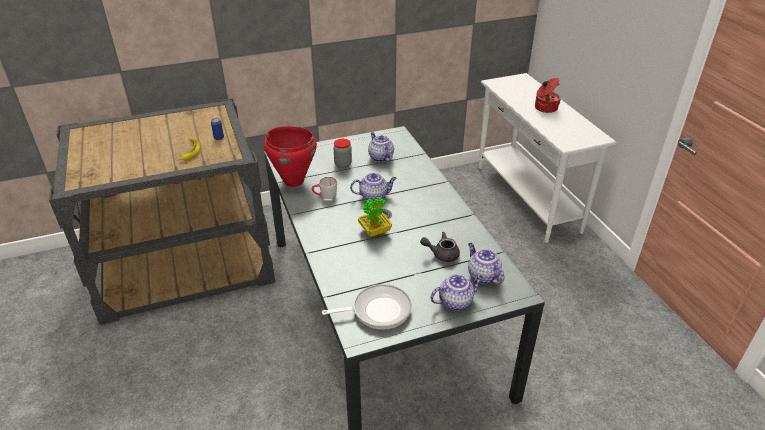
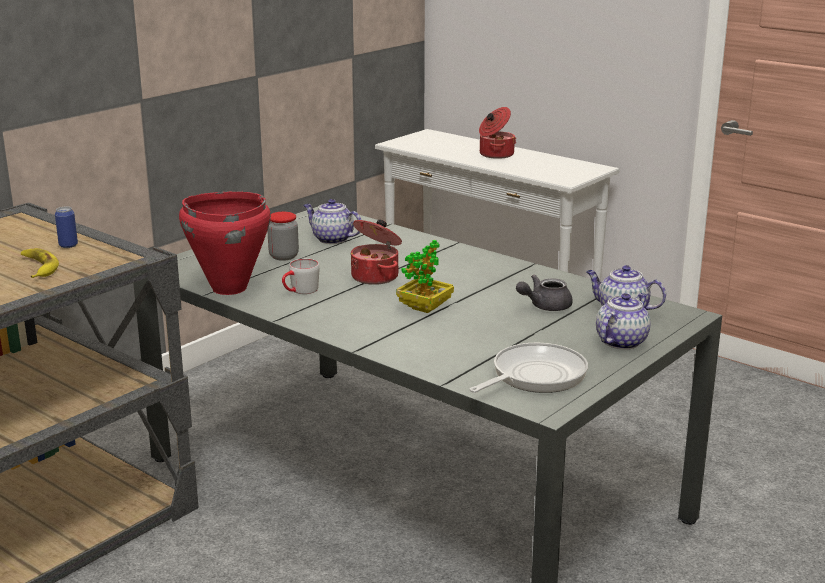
camera: 30 degrees left, 15 degrees down
teapot [350,173,397,201] -> cooking pot [351,219,402,285]

